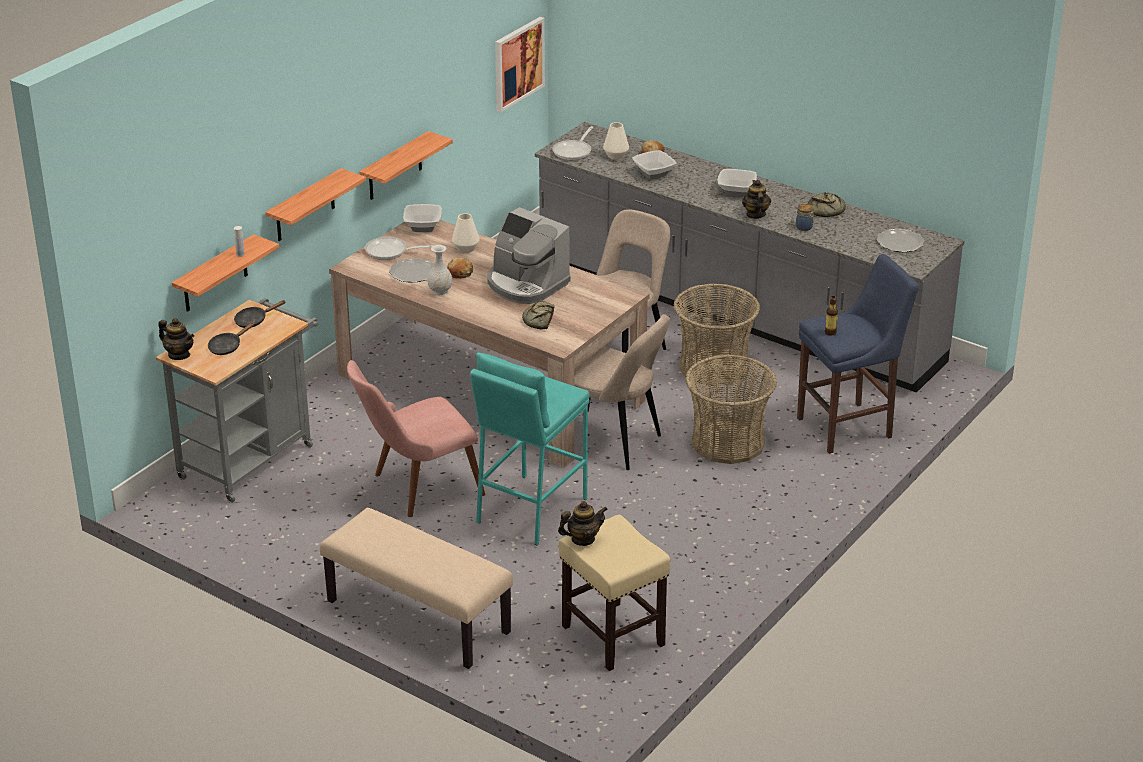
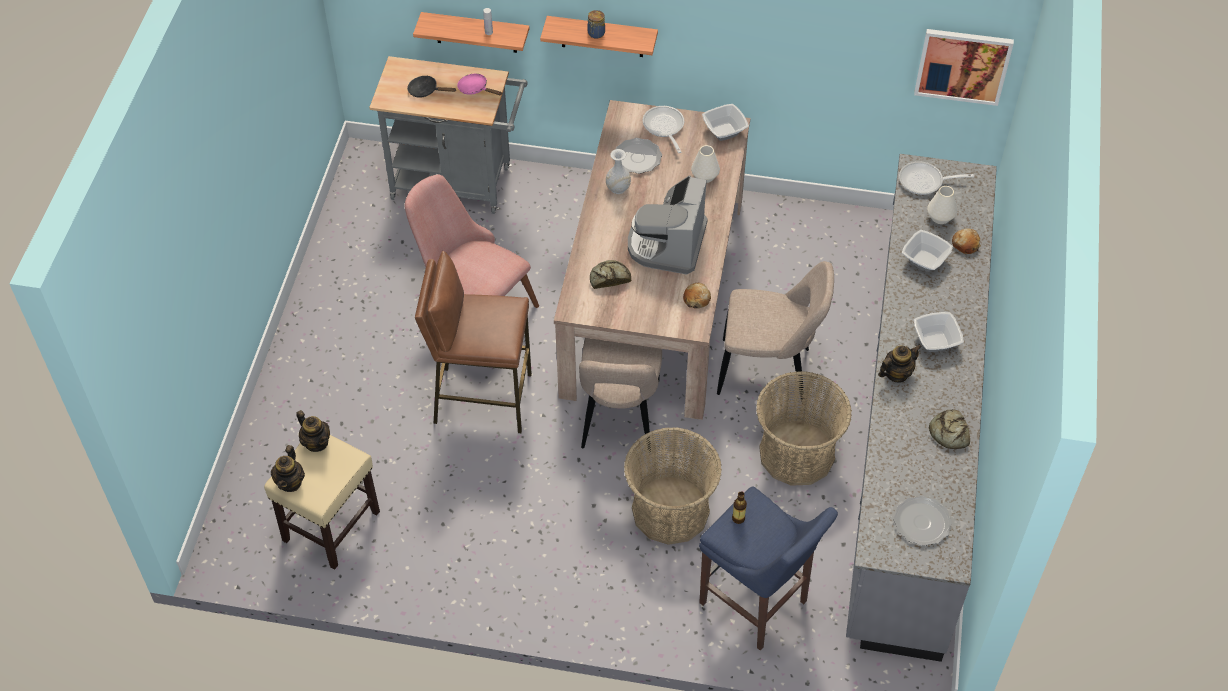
camera: 65 degrees right, 20 degrees up
teapot [159,318,194,360] -> teapot moved to [271,445,305,492]
black frying pan [234,300,286,328] -> pink frying pan [457,74,502,95]
beige bench [320,508,513,669] -> none
shelf [359,131,453,200] -> none
bread [447,257,473,279] -> bread moved to [683,283,711,309]
turquoise stool [470,352,590,545] -> brown stool [415,251,532,433]
jar [796,204,814,231] -> jar moved to [587,10,605,38]

